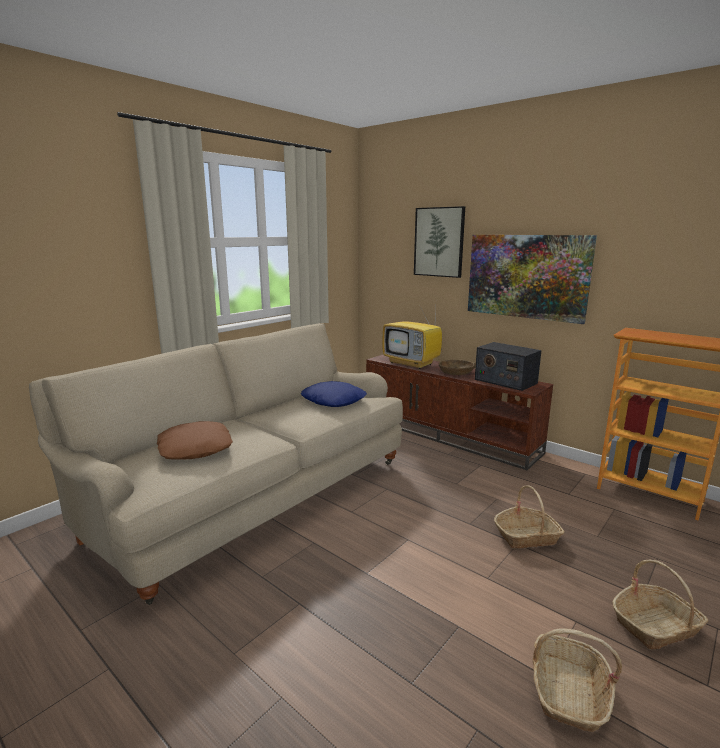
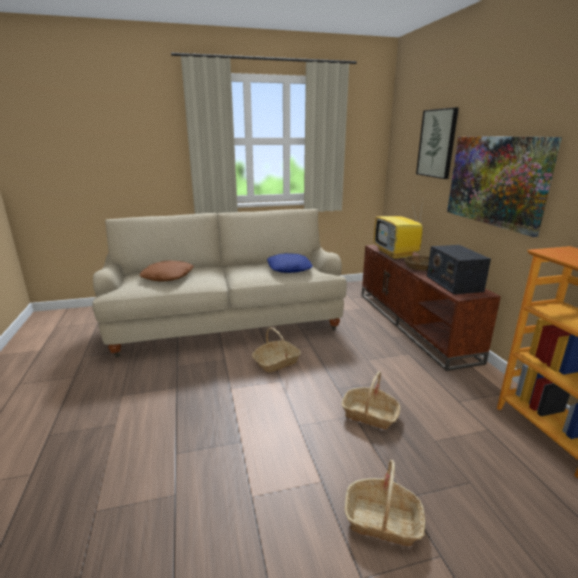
camera: 35 degrees right, 5 degrees up
basket [533,629,622,732] -> basket moved to [252,327,301,372]

